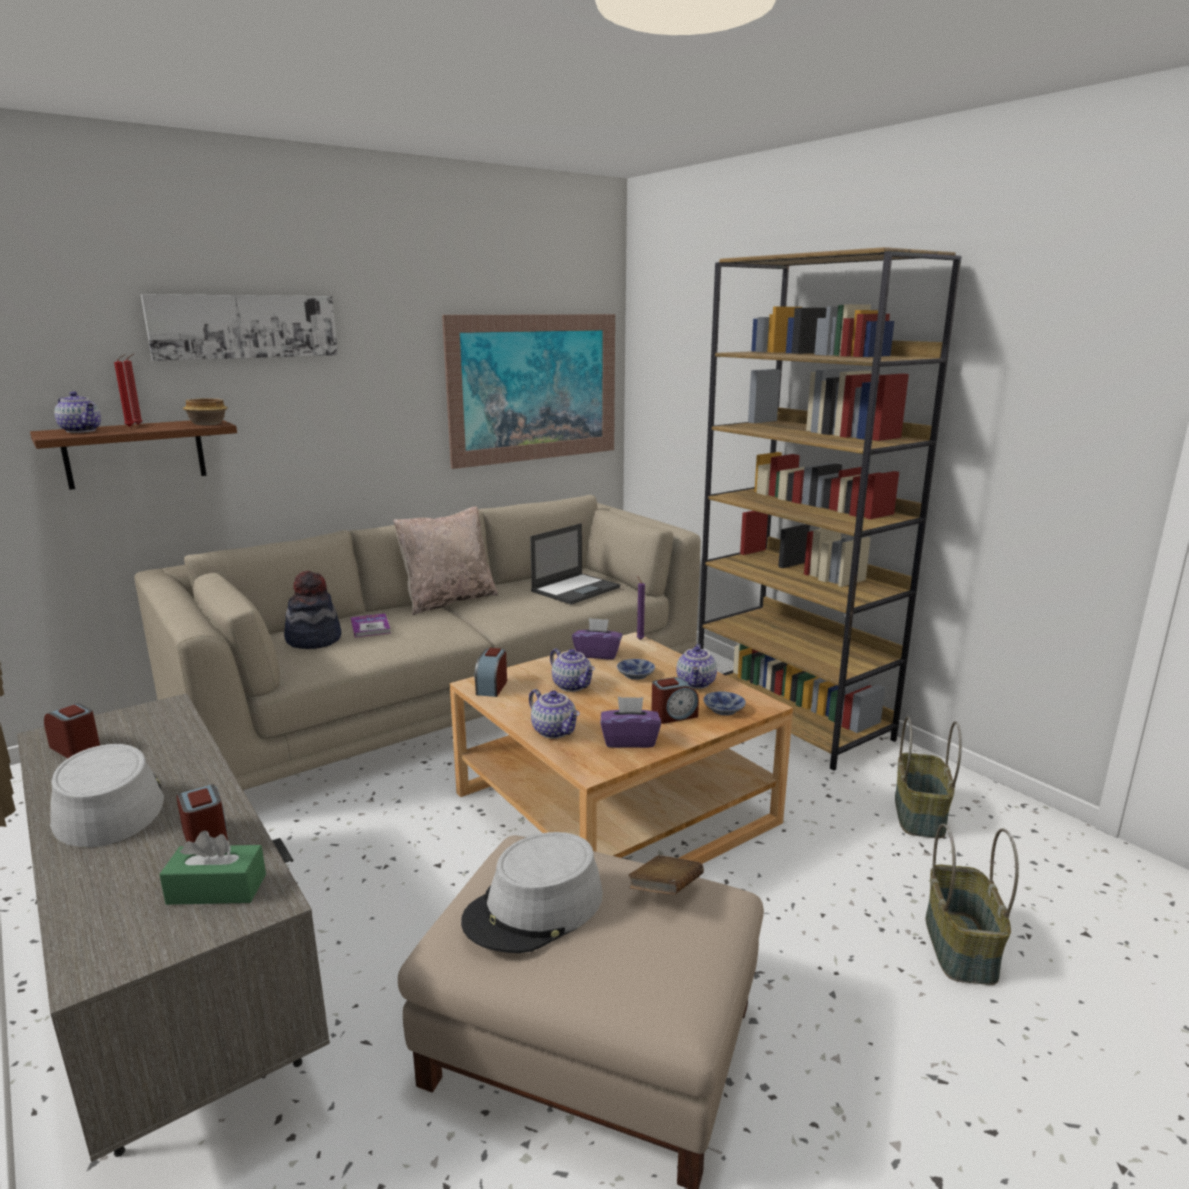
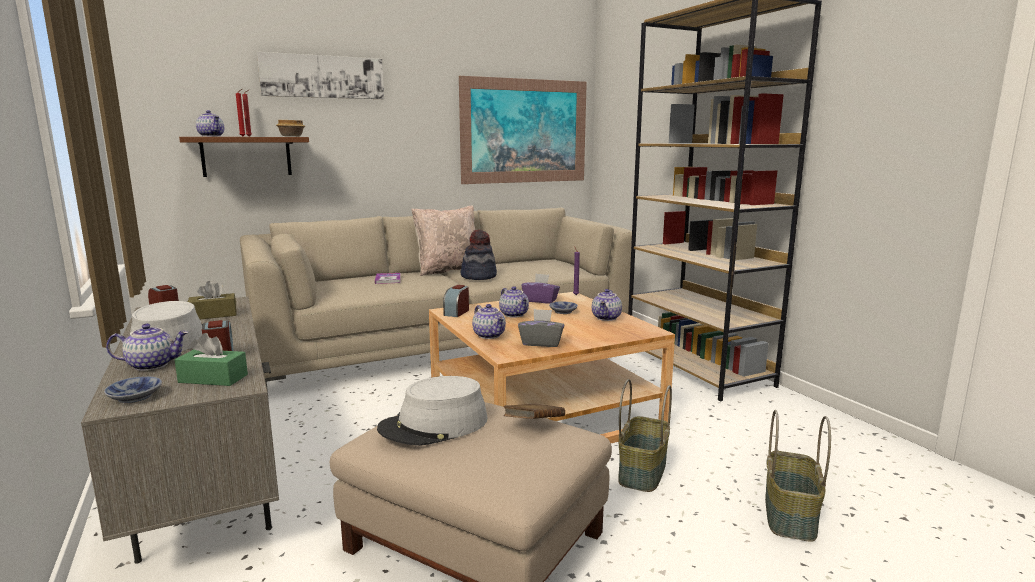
camera: 10 degrees right, 5 degrees down
hat [284,571,341,649] -> hat moved to [461,230,497,280]
laptop [530,523,620,605] -> none
purple tissue box [601,697,661,748] -> grey tissue box [518,309,565,347]
alarm clock [651,677,699,724] -> none
bowl [703,691,746,716] -> bowl moved to [104,376,162,403]
basket [895,716,962,839] -> basket moved to [618,379,672,492]
none -> teapot [106,324,189,371]
none -> brown tissue box [188,281,237,319]

